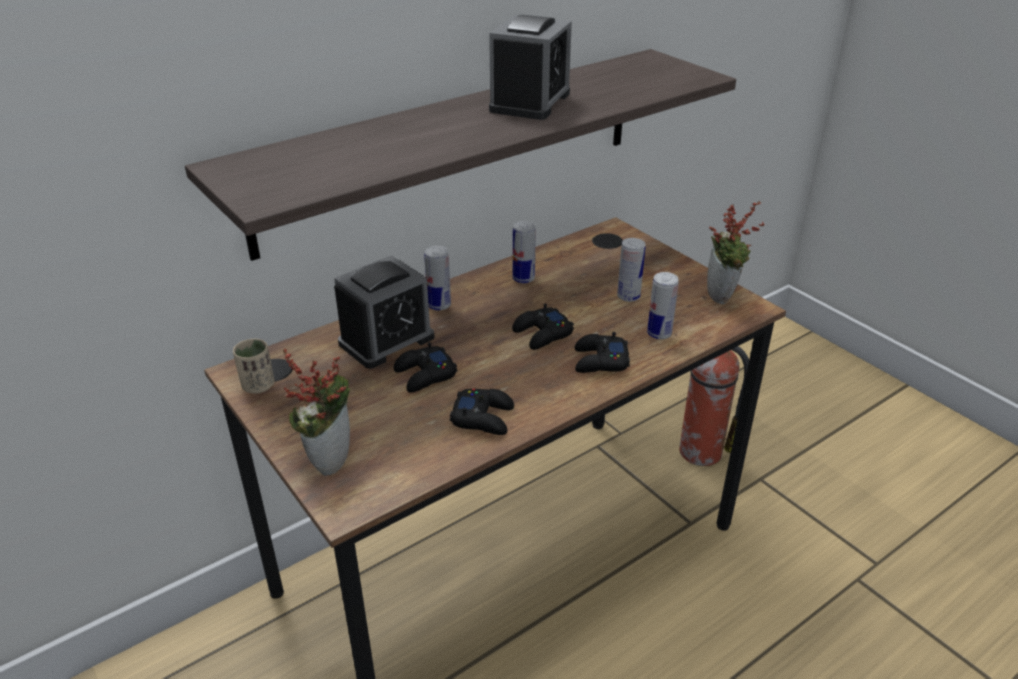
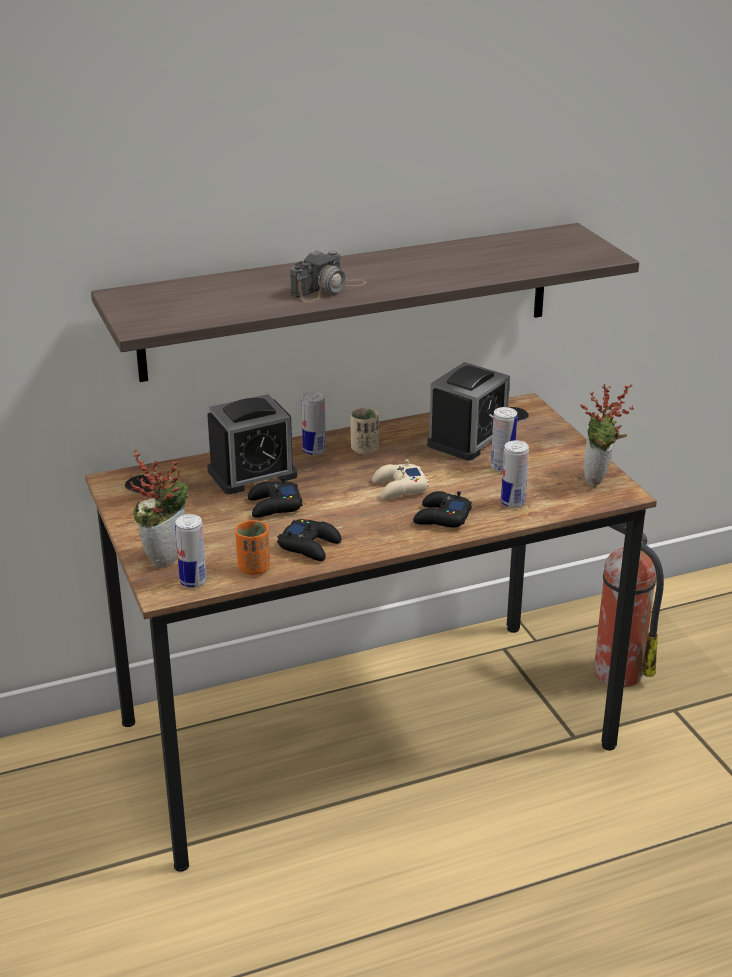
camera: 15 degrees right, 5 degrees down
beige cup [233,339,275,394] -> beige cup moved to [350,408,379,455]
alarm clock [489,15,572,120] -> alarm clock moved to [427,362,510,461]
black game controller [512,304,574,350] -> beige game controller [372,459,429,500]
can [513,221,536,283] -> can moved to [175,514,207,588]
none -> orange cup [235,520,270,575]
none -> camera [290,250,367,302]

